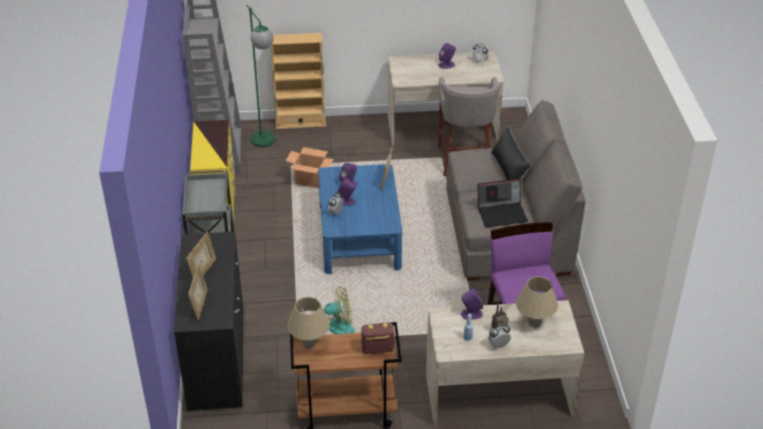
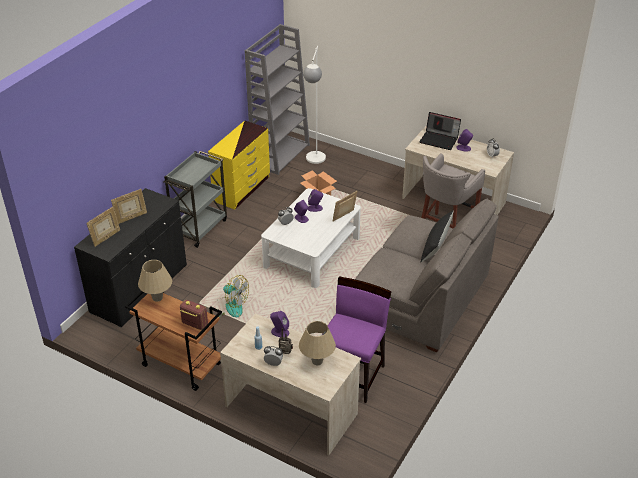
camera: 35 degrees right, 0 degrees up
green floor lamp [246,5,275,147] -> white floor lamp [303,46,326,164]
beige bookcase [271,33,326,129] -> none
blue coffee table [318,164,402,274] -> white coffee table [261,188,361,288]
laptop [478,179,528,227] -> laptop moved to [419,112,461,150]

